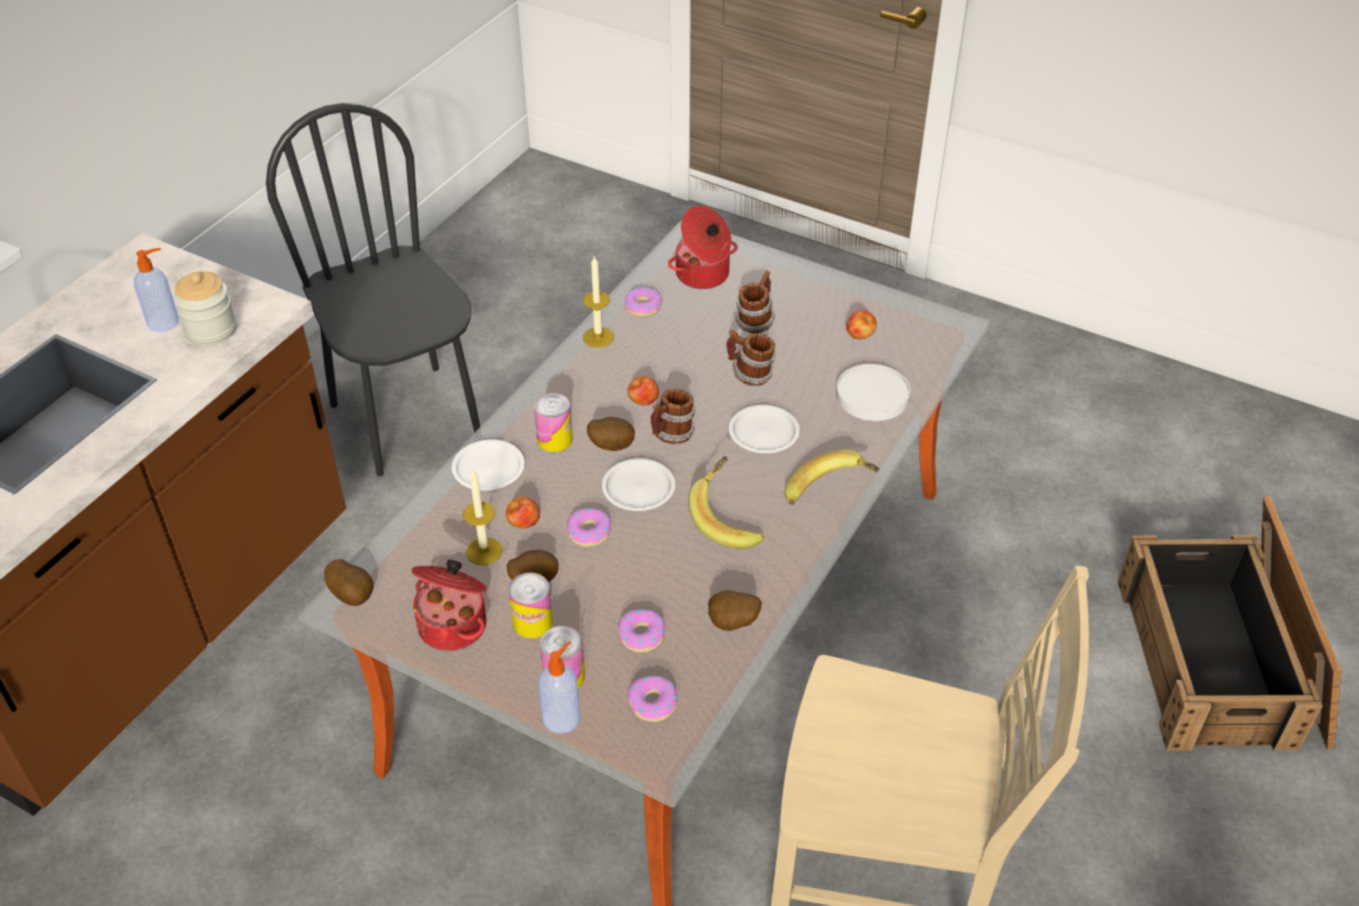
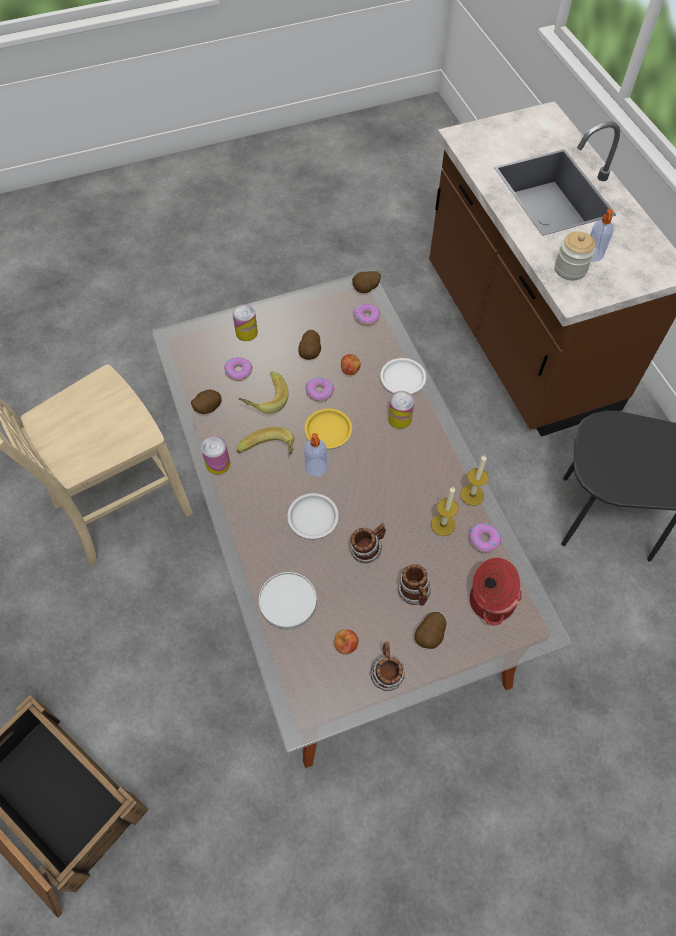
camera: 130 degrees right, 15 degrees up
cooking pot [412,559,487,651] -> none
candle [463,468,502,565] -> candle moved to [431,487,459,536]
can [508,573,553,638] -> can moved to [201,436,230,475]
soap dispenser [539,641,580,734] -> soap dispenser moved to [304,433,327,477]
potato [587,417,635,451] -> potato moved to [415,612,446,649]
white plate [602,458,675,511] -> yellow plate [305,408,352,448]
donut [627,675,678,722] -> donut moved to [353,303,380,326]
apple [628,376,659,406] -> none
mug [651,389,696,444] -> mug moved to [370,641,405,691]
banana [785,449,880,505] -> banana moved to [239,372,288,414]

